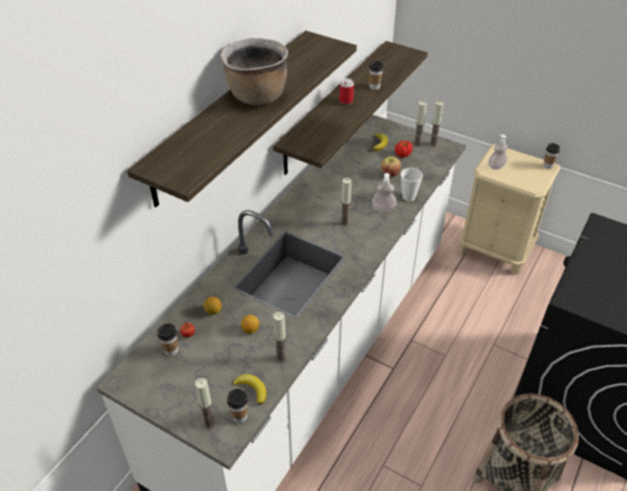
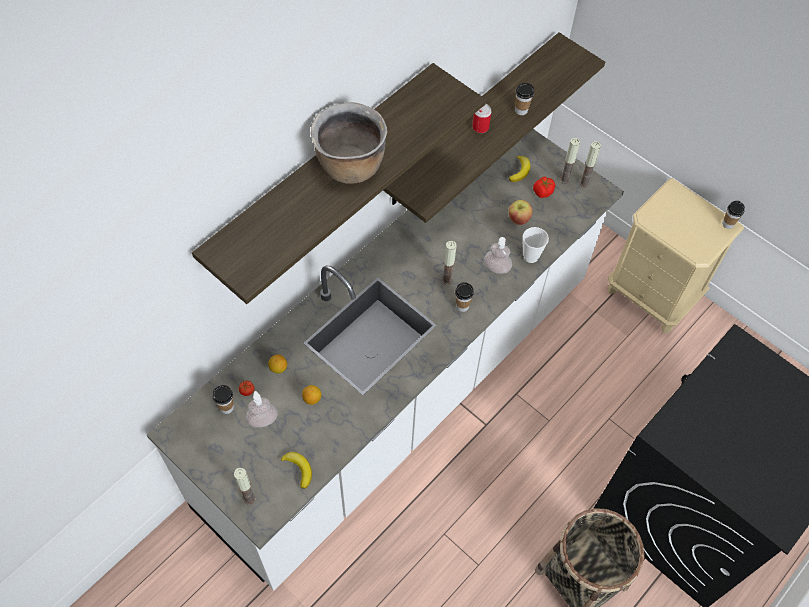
camera: 10 degrees right, 15 degrees up
cup [227,389,248,423] -> cup moved to [455,282,474,312]
candle [273,312,287,363] -> none
soap dispenser [488,134,508,170] -> soap dispenser moved to [246,391,278,428]

